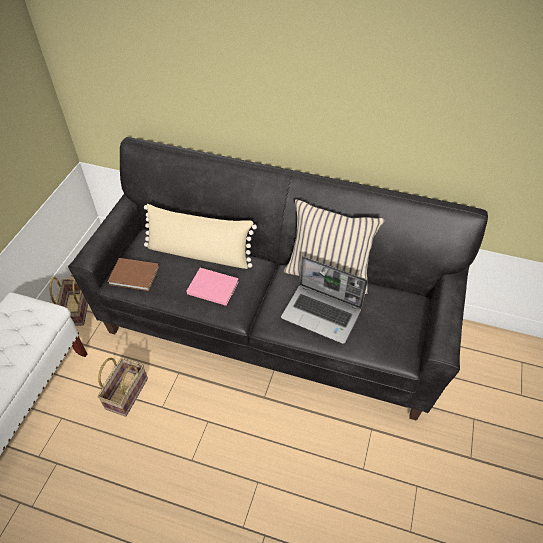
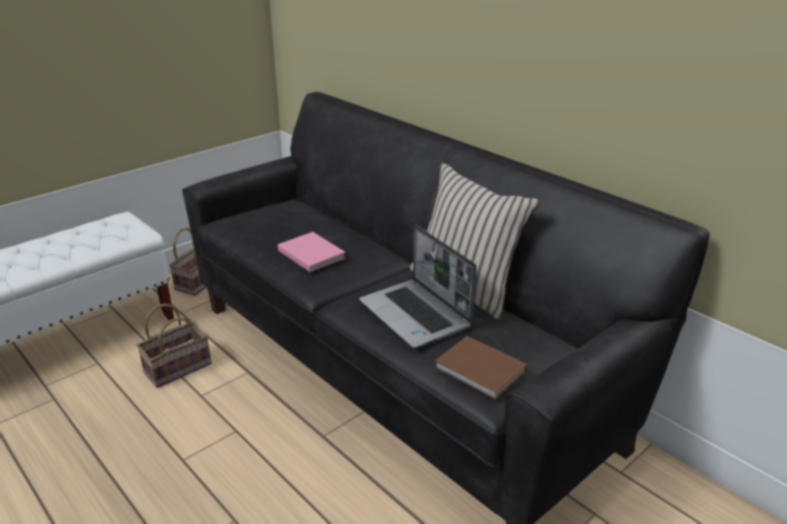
camera: 30 degrees right, 20 degrees down
brown book [107,258,159,291] -> brown book moved to [435,336,527,400]
beige pillow [144,204,257,269] -> none

